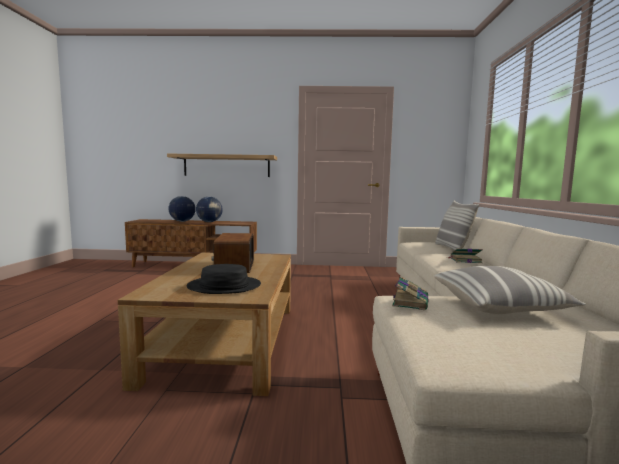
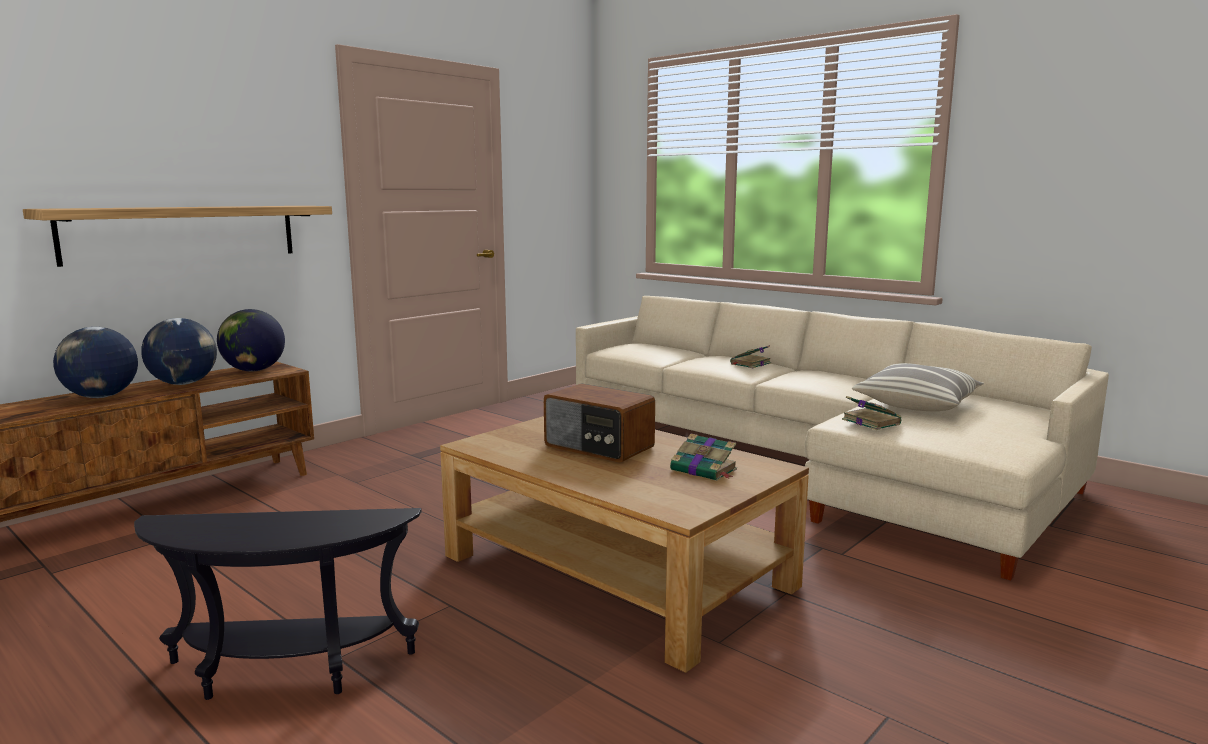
camera: 50 degrees left, 5 degrees up
black hat [187,264,261,294] -> book [670,434,737,481]
pillow [435,201,479,250] -> none
none -> black side table [134,508,421,700]
none -> globe [217,309,285,371]

